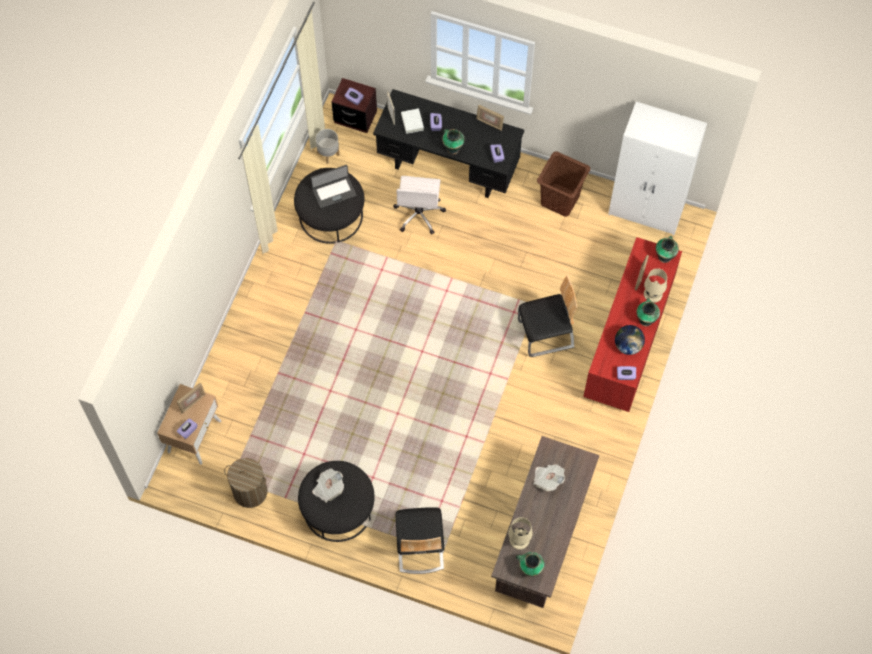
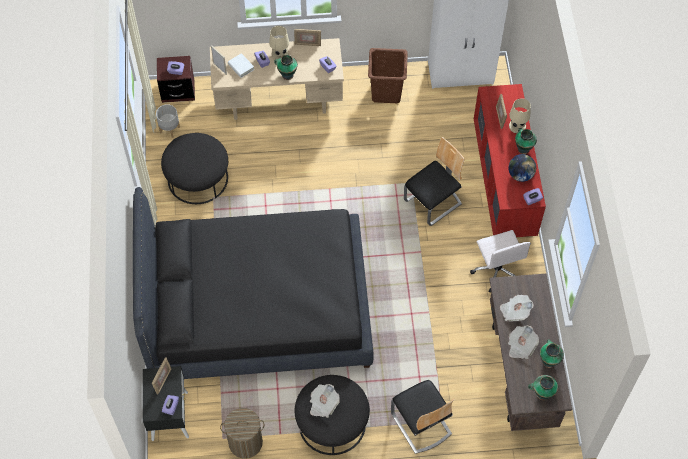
camera: 25 degrees left, 5 degrees down
beige nightstand [157,384,221,465] -> black nightstand [143,366,189,441]
laptop [311,165,357,208] -> none
black desk [373,89,524,198] -> beige desk [210,38,344,120]
white office chair [393,176,446,234] -> white office chair moved to [470,230,531,292]
beige table lamp [508,517,533,550] -> beige table lamp moved to [269,26,289,59]
vase [656,236,679,263] -> vase moved to [540,340,564,368]
none -> black bed [133,187,374,379]
none -> newspaper [508,325,539,359]

